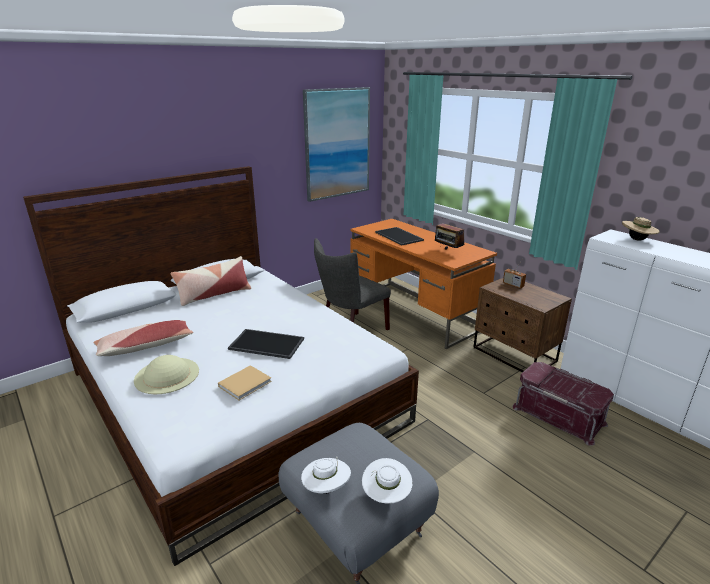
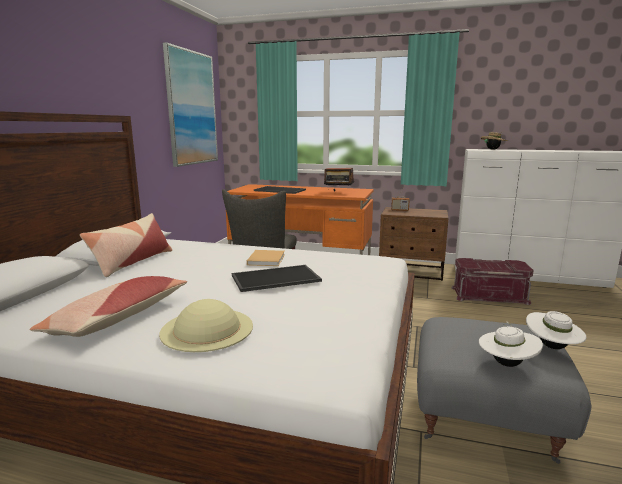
camera: 35 degrees left, 10 degrees down
beige book [218,365,272,400] -> beige book moved to [247,250,285,266]

